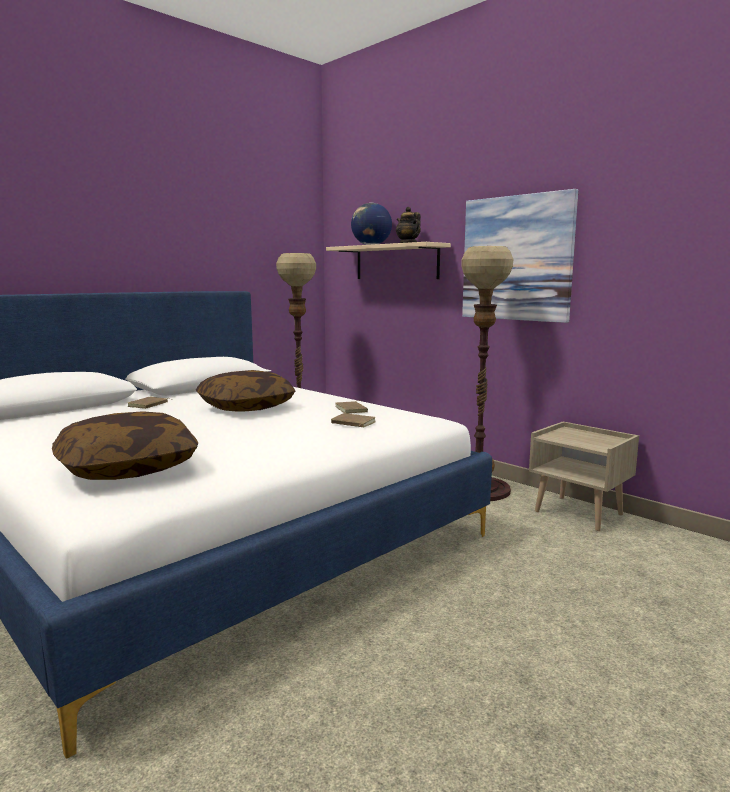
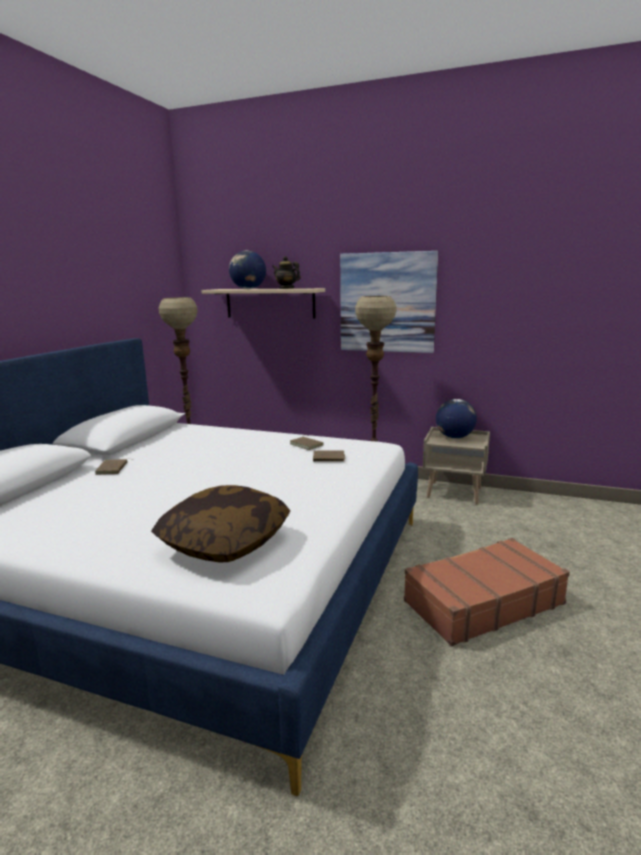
camera: 25 degrees left, 5 degrees up
pillow [196,370,296,412] -> none
none -> brown suitcase [404,538,570,646]
none -> globe [436,399,477,438]

